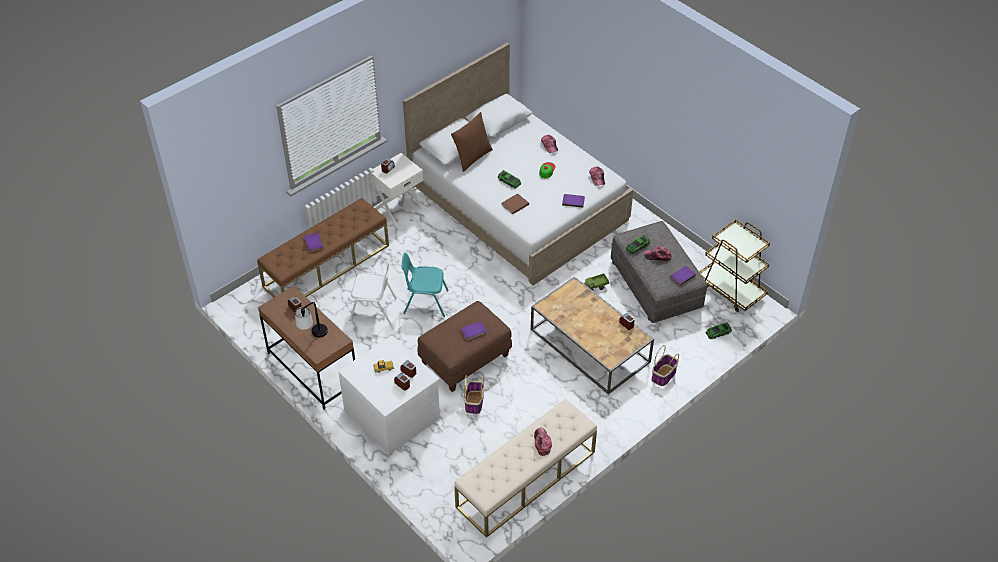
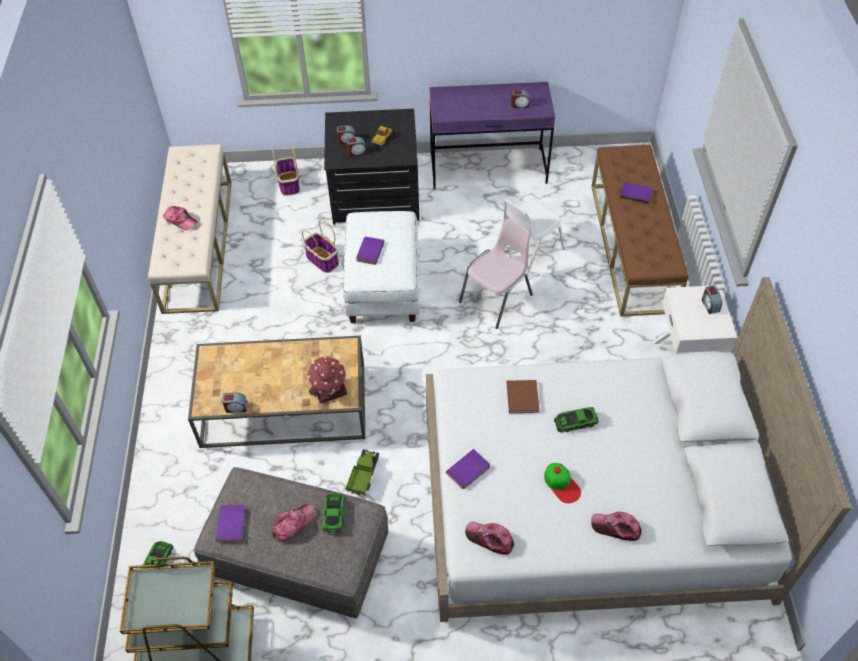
camera: 130 degrees right, 5 degrees up
brown desk [258,286,355,410] -> purple desk [430,82,555,189]
table lamp [295,302,328,338] -> none
white dresser [338,335,440,455] -> black dresser [324,109,419,225]
turquoise chair [401,253,449,317] -> pink chair [459,219,533,329]
brown ottoman [417,301,512,392] -> white ottoman [343,211,419,323]
brown pillow [451,112,493,172] -> none
basket [651,345,679,386] -> basket moved to [272,146,300,196]
none -> toy house [307,356,347,403]

